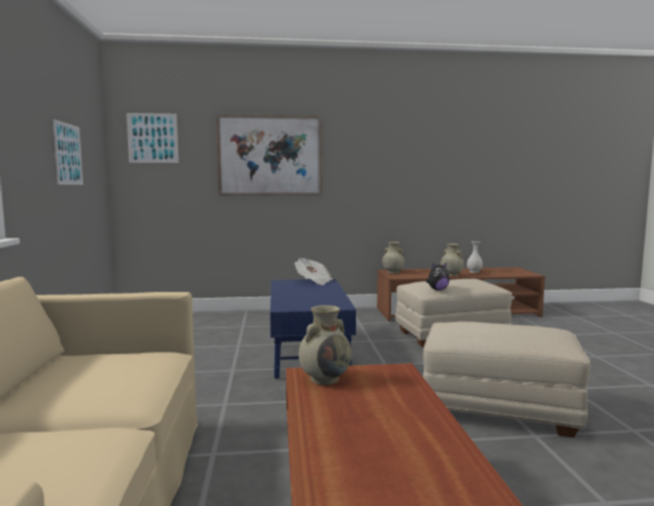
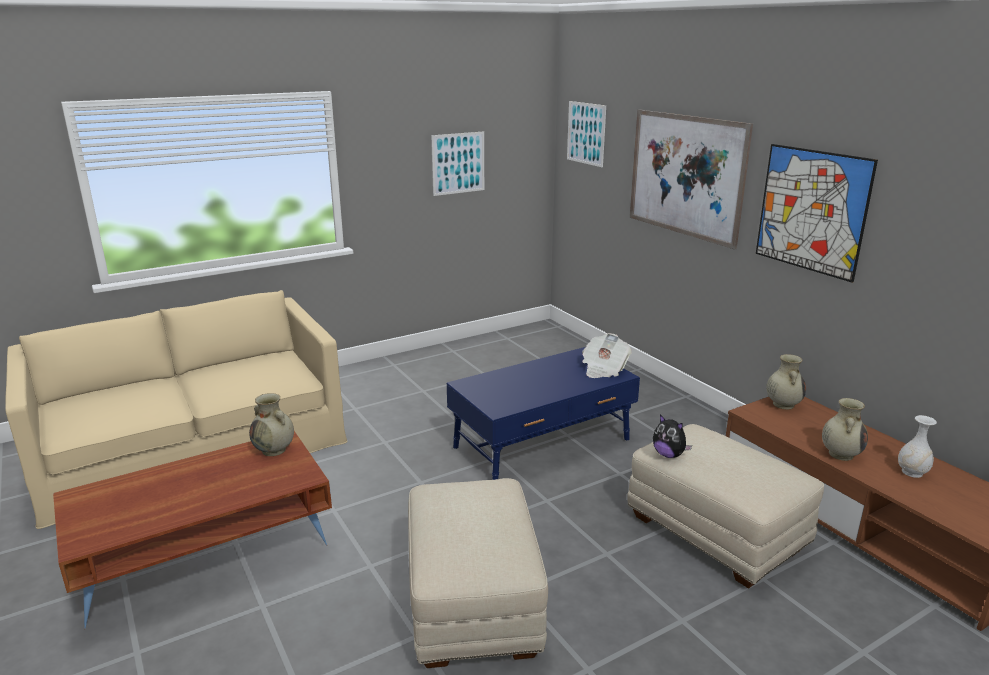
camera: 65 degrees right, 15 degrees up
none -> picture [756,144,878,283]

